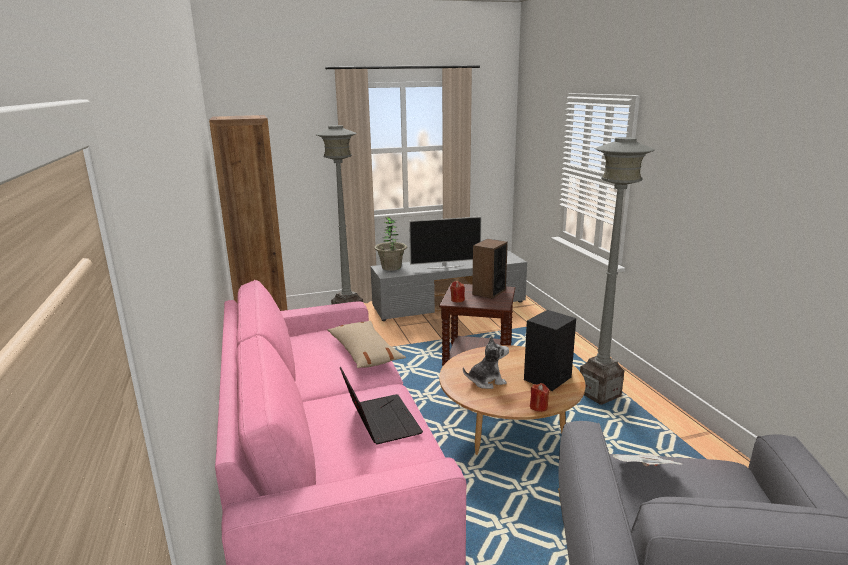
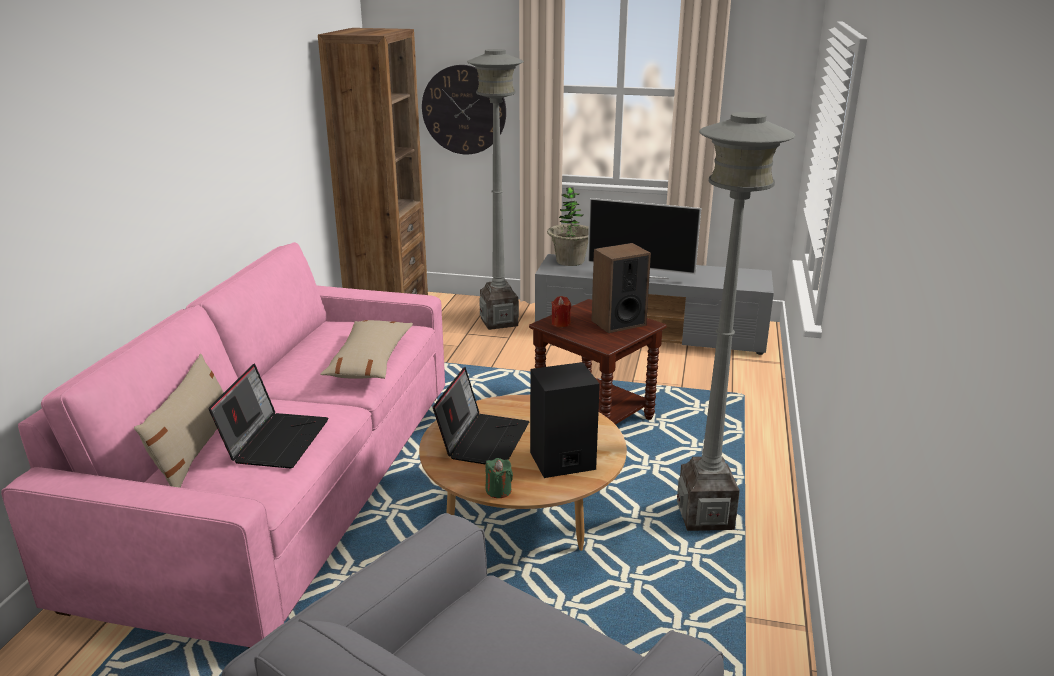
camera: 30 degrees right, 5 degrees up
plush toy [463,336,509,389] -> laptop [433,367,530,465]
red candle [530,383,549,412] -> green candle [485,458,513,498]
newspaper [613,454,682,466] -> none
none -> beige pillow [134,354,224,488]
none -> wall clock [422,65,506,154]

